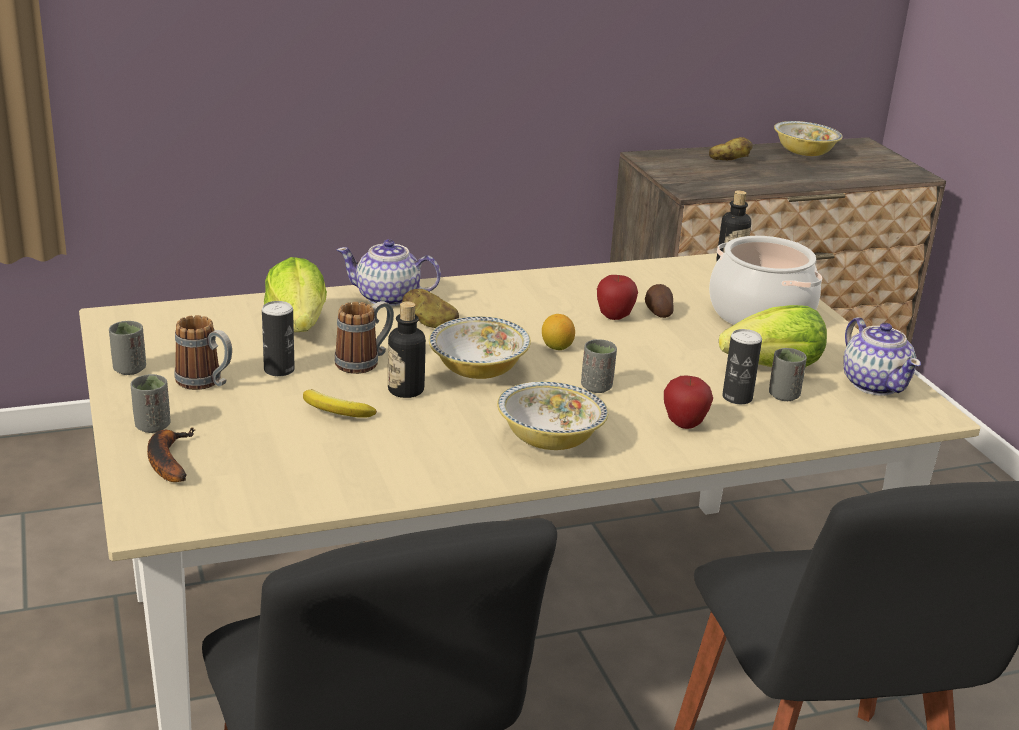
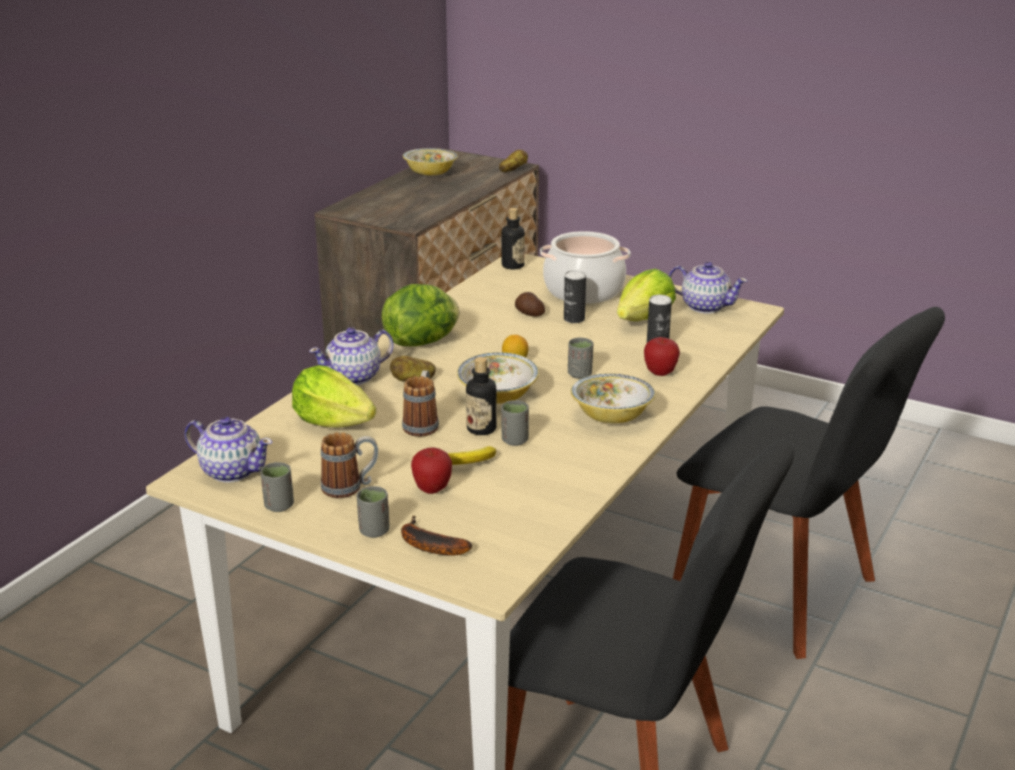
camera: 40 degrees left, 0 degrees up
can [262,301,295,376] -> can moved to [564,270,586,323]
apple [597,275,638,320] -> apple moved to [411,448,452,494]
potato [709,137,753,160] -> potato moved to [499,150,528,172]
grey cup [769,348,807,401] -> grey cup moved to [501,400,529,446]
none -> teapot [185,417,272,482]
none -> lettuce [381,284,459,346]

